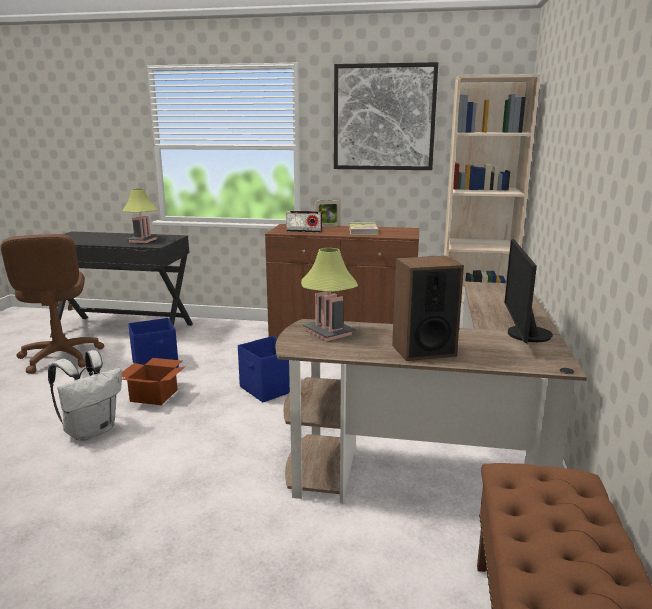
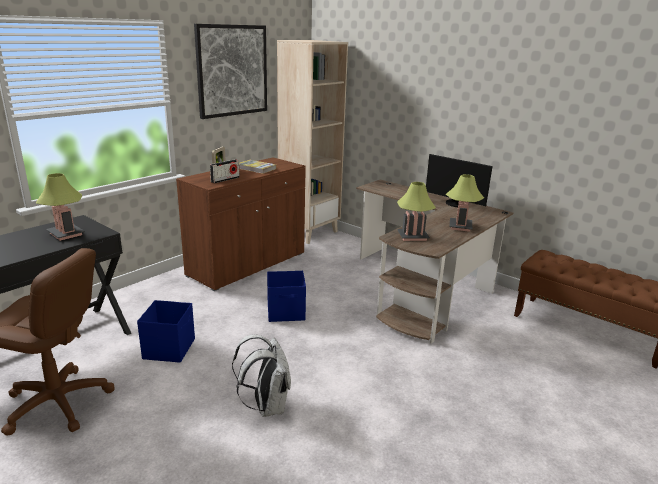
camera: 60 degrees left, 5 degrees up
cardboard box [122,358,184,405] -> none
speaker [392,256,464,361] -> table lamp [446,174,484,232]

